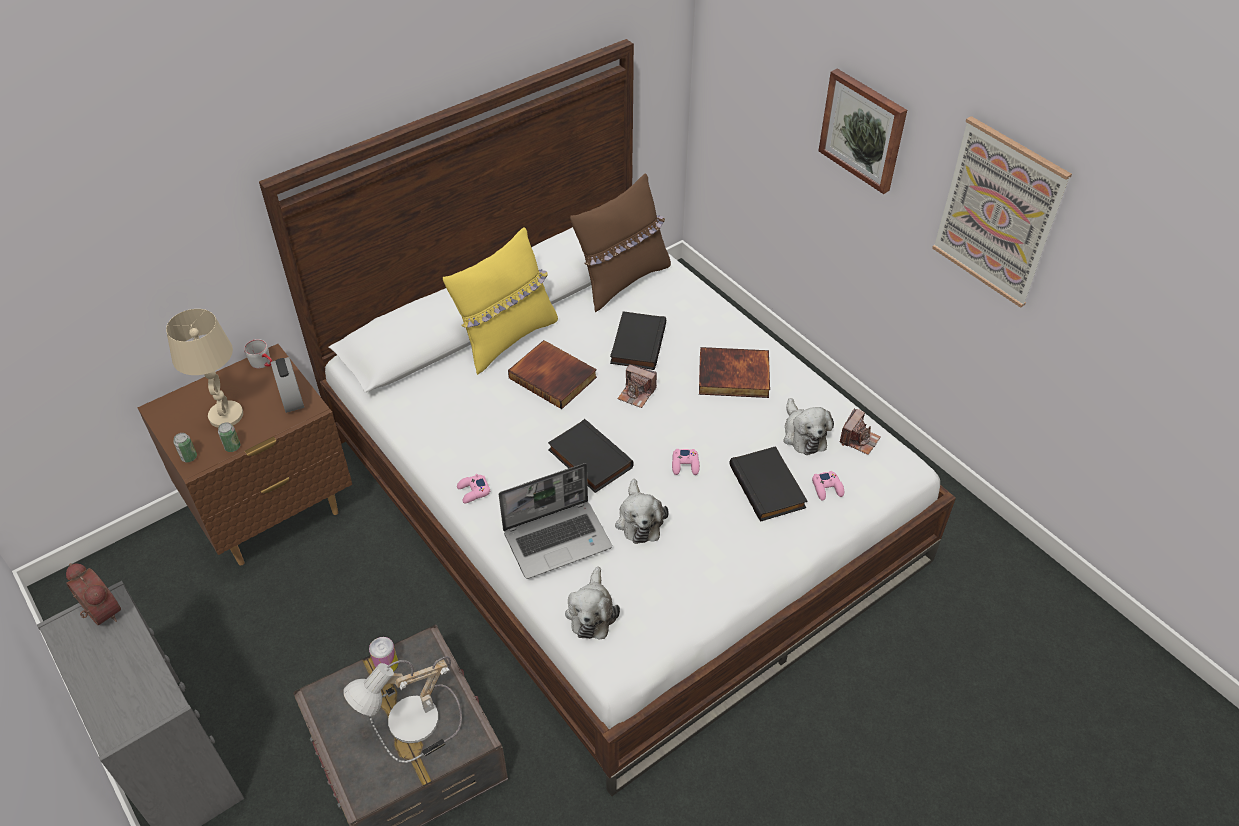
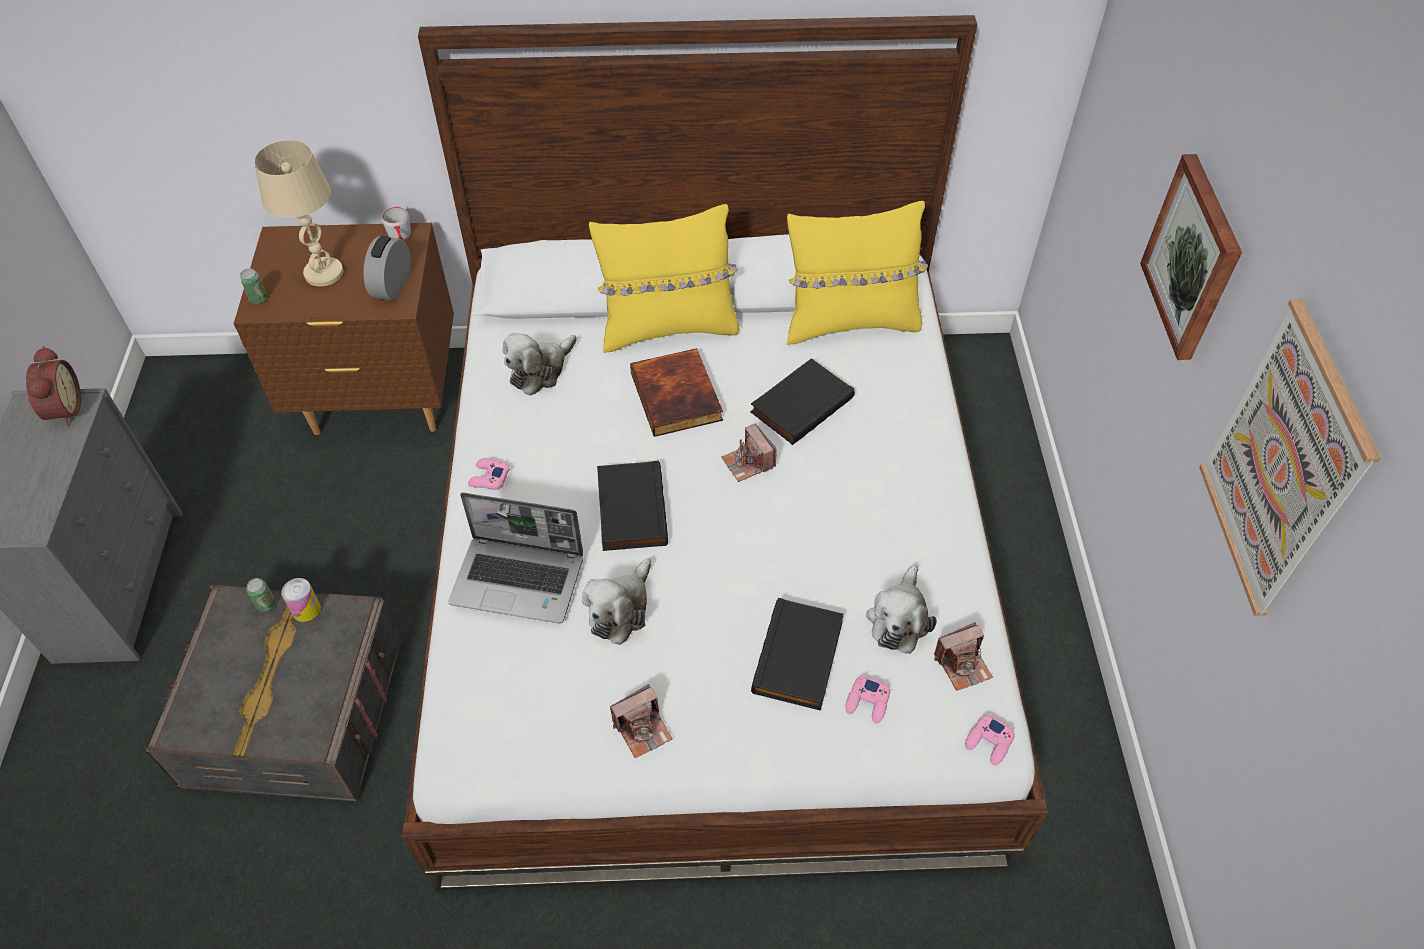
camera: 35 degrees right, 5 degrees up
can [218,422,240,452] -> can moved to [246,578,275,611]
table lamp [343,656,462,763] -> none
plush toy [565,566,620,640] -> plush toy moved to [502,333,577,396]
brown pillow [570,174,671,312] -> yellow pillow [787,201,928,345]
pink game controller [672,449,700,475] -> pink game controller moved to [965,714,1015,765]
book [699,347,770,398] -> none
none -> camera [610,684,673,758]

